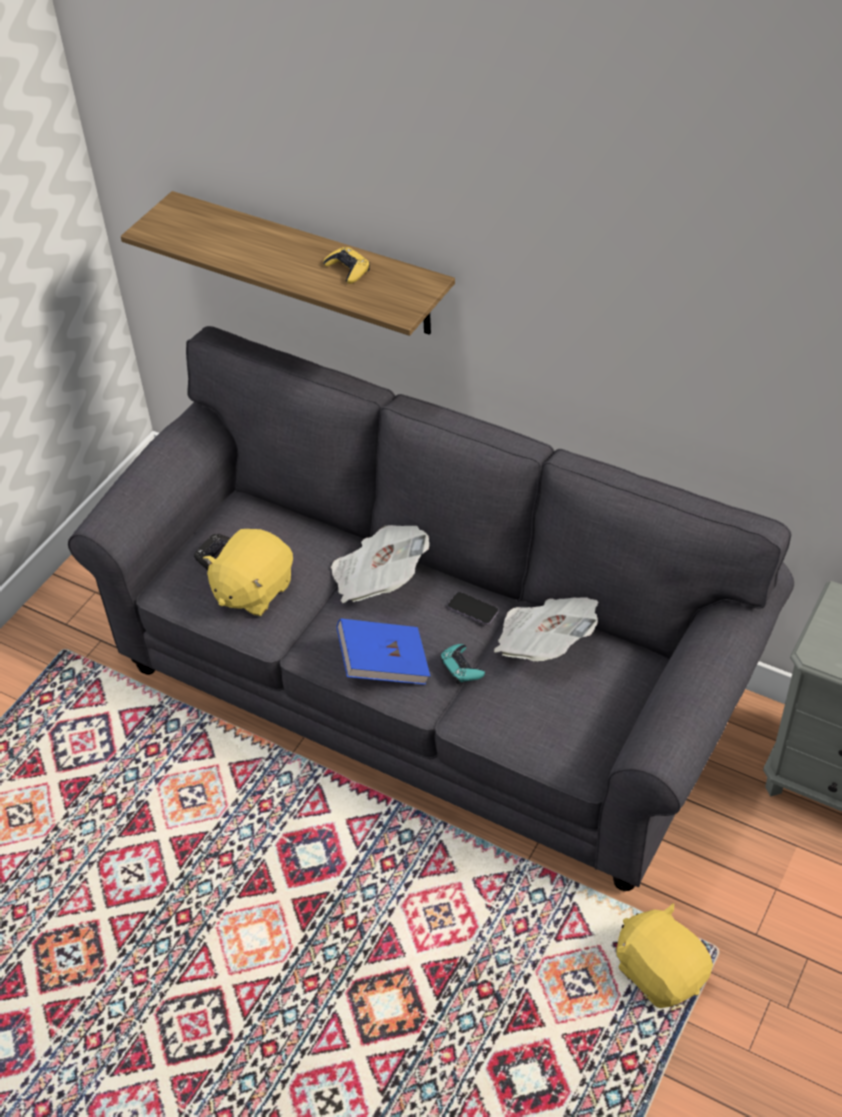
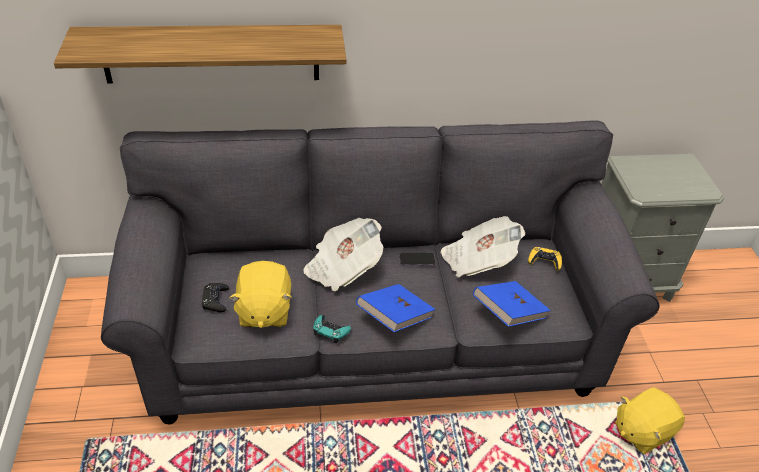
camera: 40 degrees left, 5 degrees down
yellow game controller [323,247,370,284] -> yellow game controller moved to [528,247,562,271]
turquoise game controller [440,644,485,684] -> turquoise game controller moved to [313,315,351,343]
yellow plush toy [616,903,713,1008] -> yellow plush toy turned 45 degrees counterclockwise [615,387,685,454]
none -> blue book [473,281,551,327]

